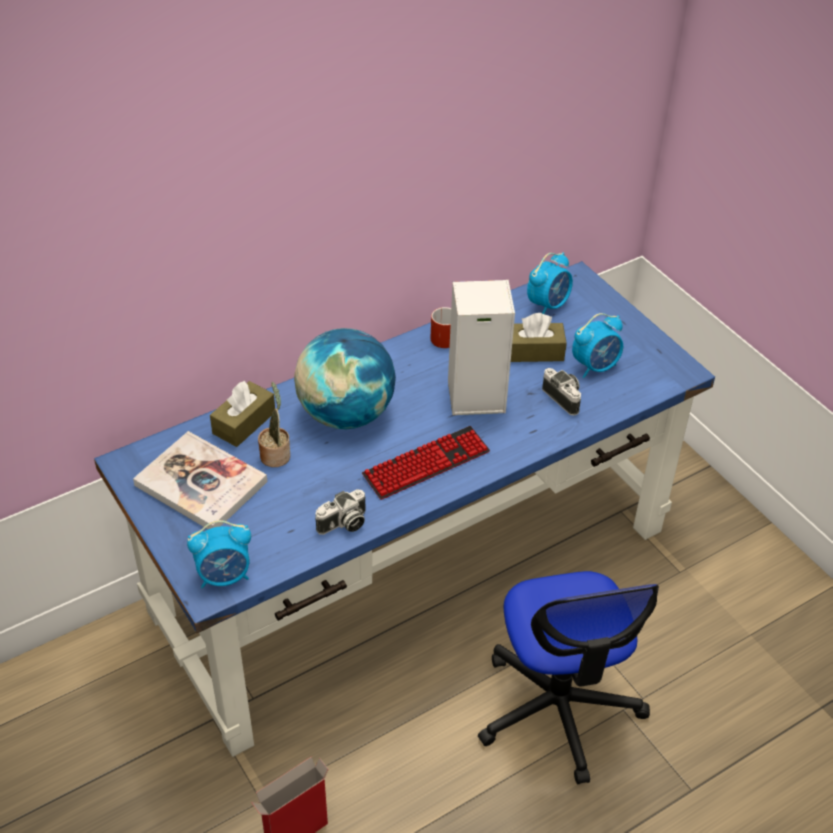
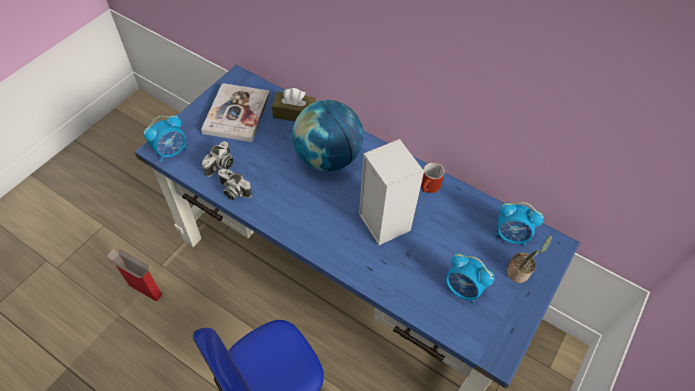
camera: 65 degrees right, 10 degrees up
alarm clock [187,520,251,588] -> alarm clock turned 90 degrees counterclockwise [143,115,187,162]
potted plant [258,382,290,467] -> potted plant moved to [507,235,552,283]
keyboard [362,426,490,500] -> none
brown tissue box [511,313,567,362] -> none
camera [542,368,581,416] -> camera moved to [202,141,234,177]

